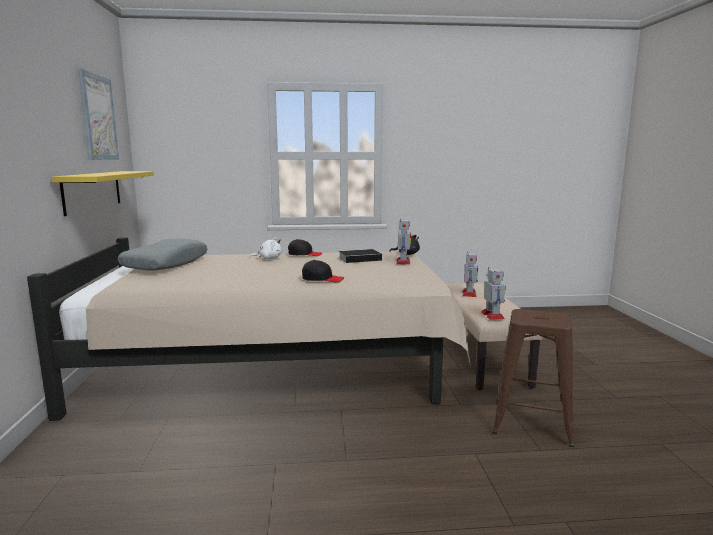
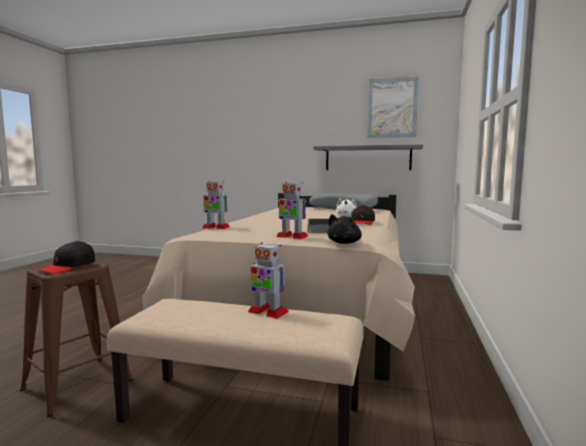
camera: 110 degrees right, 5 degrees down
yellow shelf [51,171,154,216] -> grey shelf [314,144,423,170]
black cap [302,260,344,282] -> black cap moved to [37,241,95,274]
toy robot [481,267,506,320] -> toy robot moved to [202,181,230,229]

